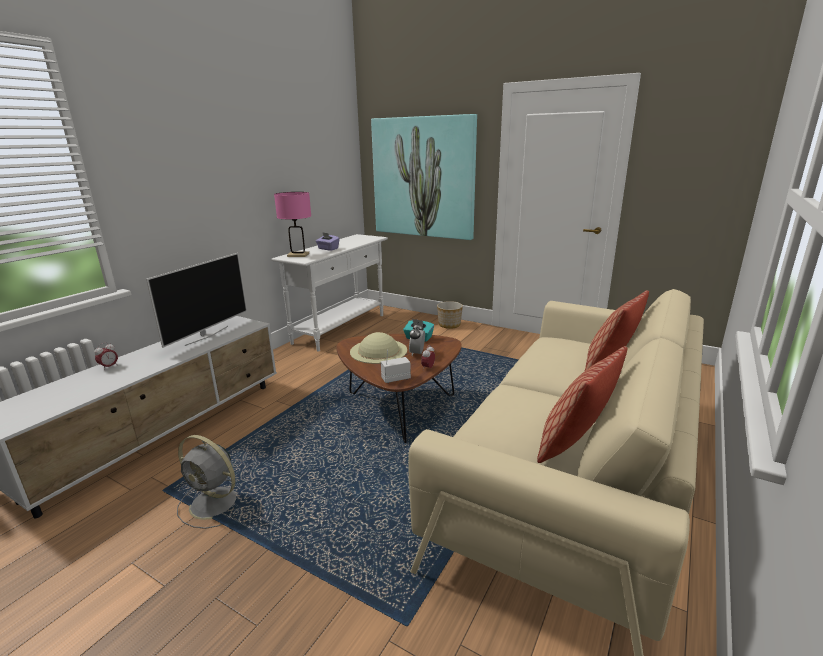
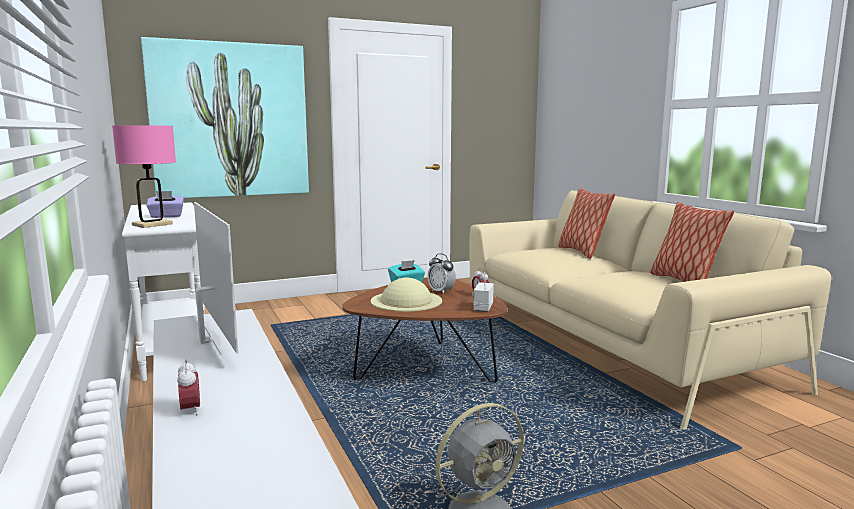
camera: 55 degrees left, 10 degrees down
planter [437,301,463,329] -> none

